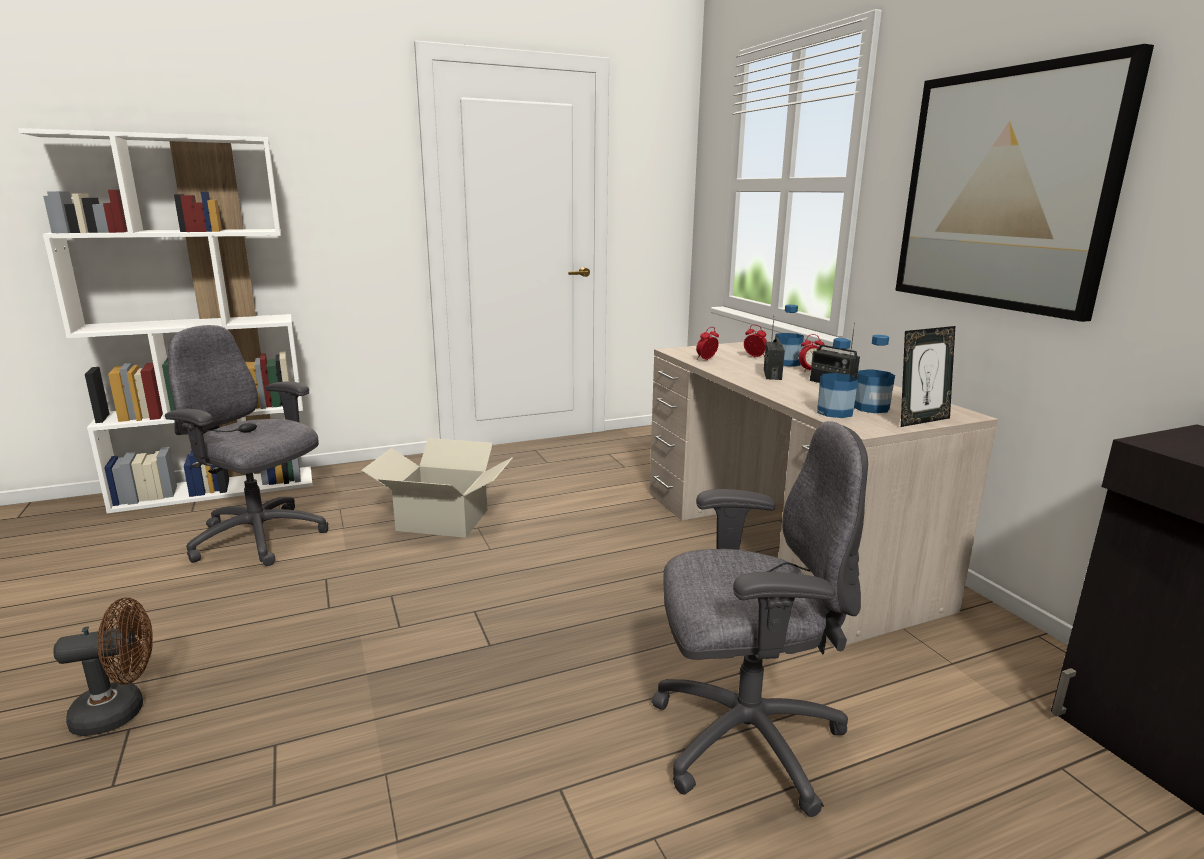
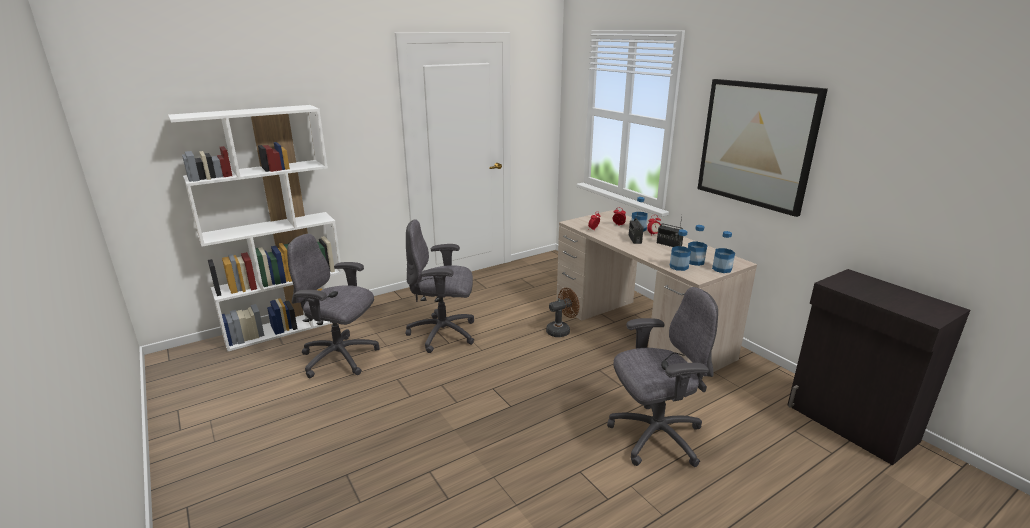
camera: 10 degrees left, 5 degrees up
brown fan [53,598,153,736] -> brown fan moved to [546,288,579,337]
cardboard box [361,438,513,538] -> grey office chair [406,219,474,353]
picture frame [901,326,955,427] -> bottle [712,231,735,273]

